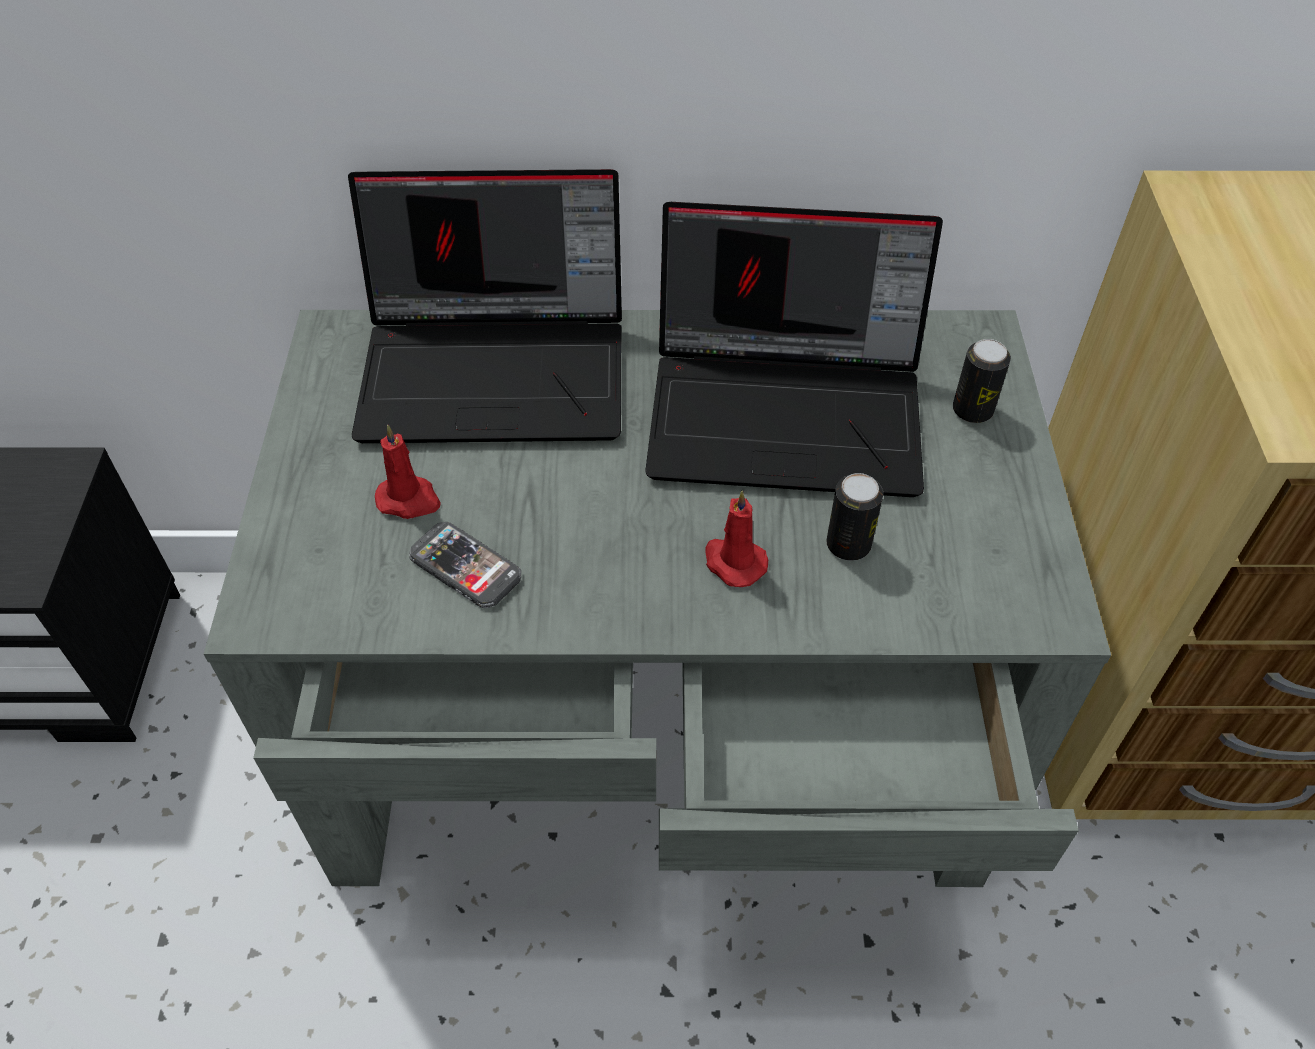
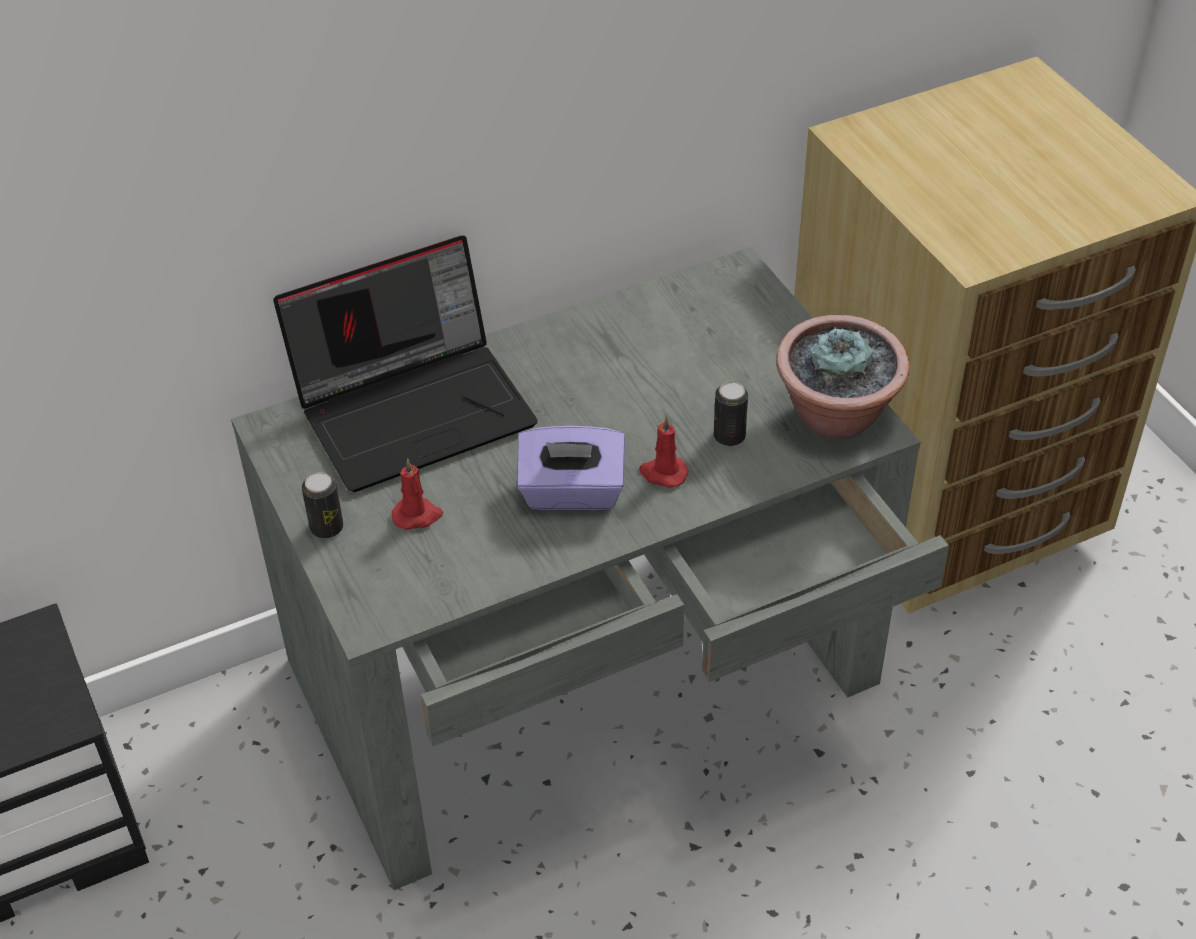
camera: 25 degrees left, 5 degrees down
phone [409,522,521,608] -> none
laptop [646,202,943,497] -> none
can [953,339,1011,423] -> can moved to [302,472,343,538]
none -> purple tissue box [517,426,625,510]
none -> potted plant [776,315,910,440]

